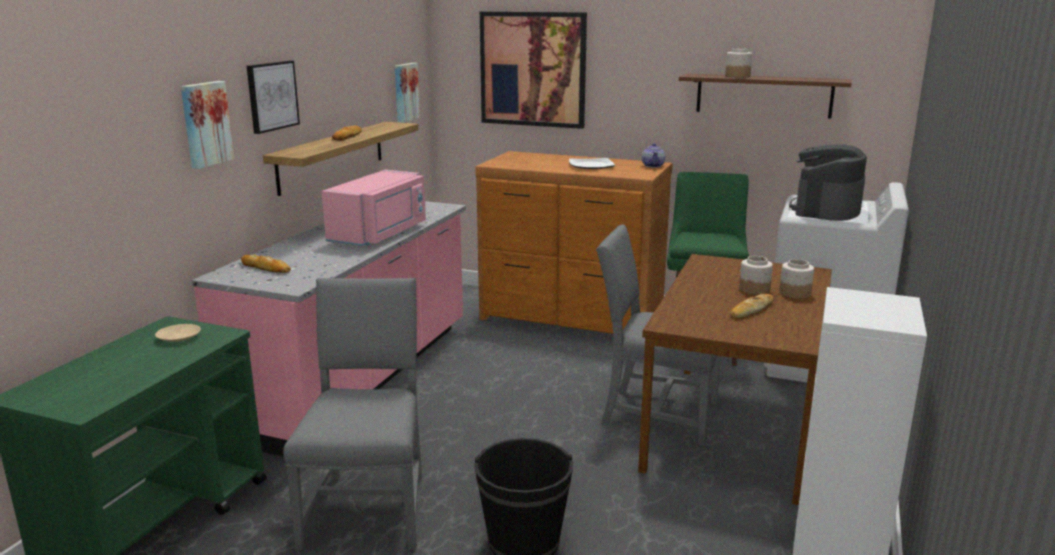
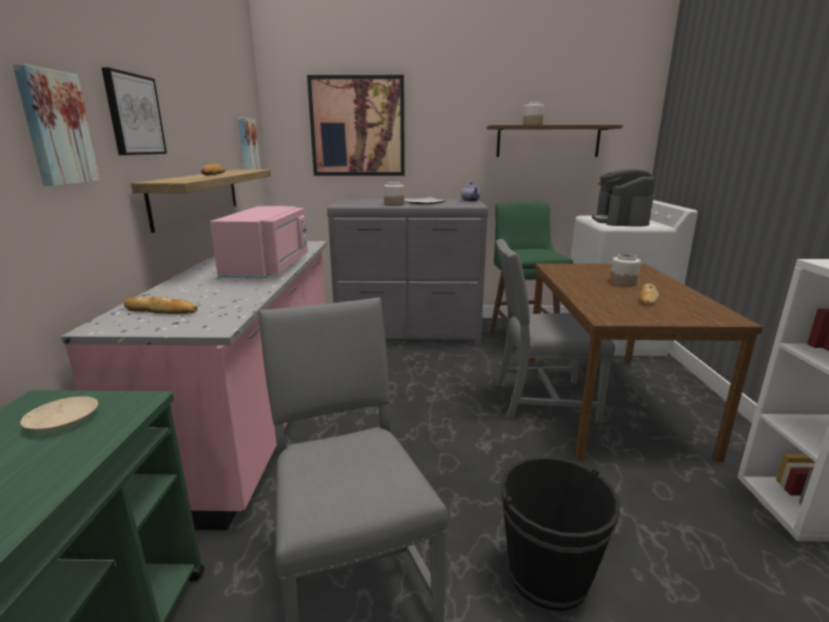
camera: 20 degrees left, 0 degrees up
brown dresser [475,151,673,334] -> grey dresser [327,199,488,344]
jar [779,259,814,299] -> jar moved to [384,182,404,206]

